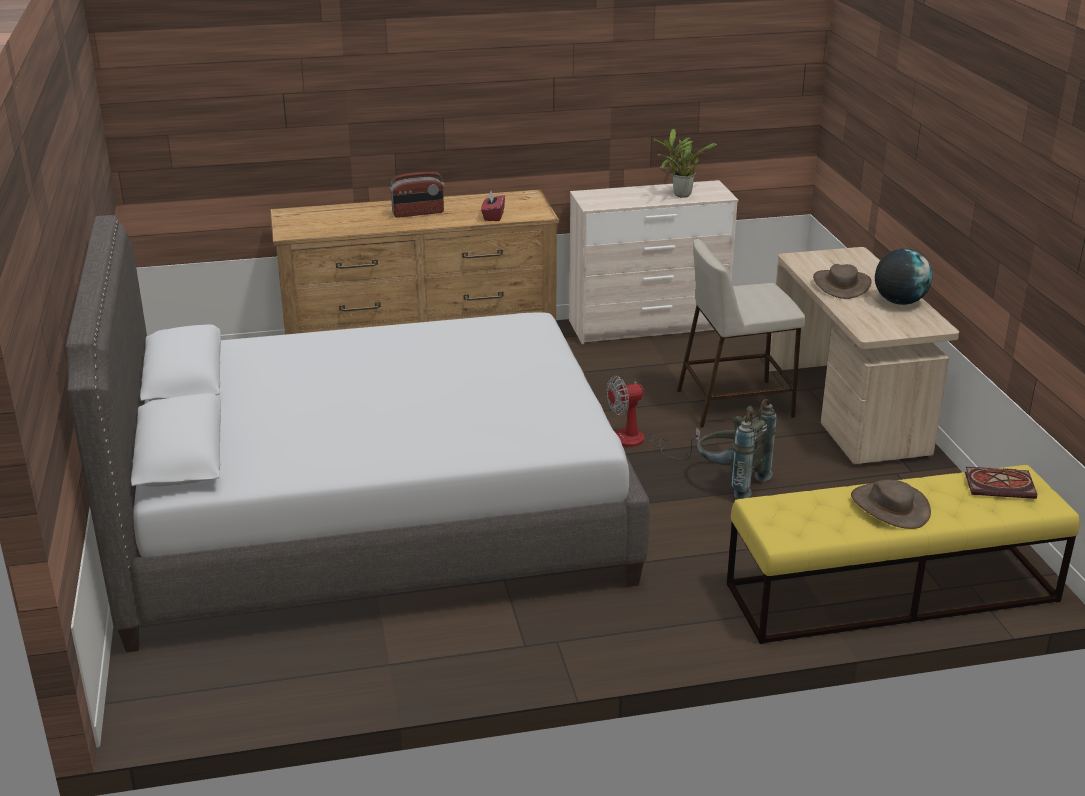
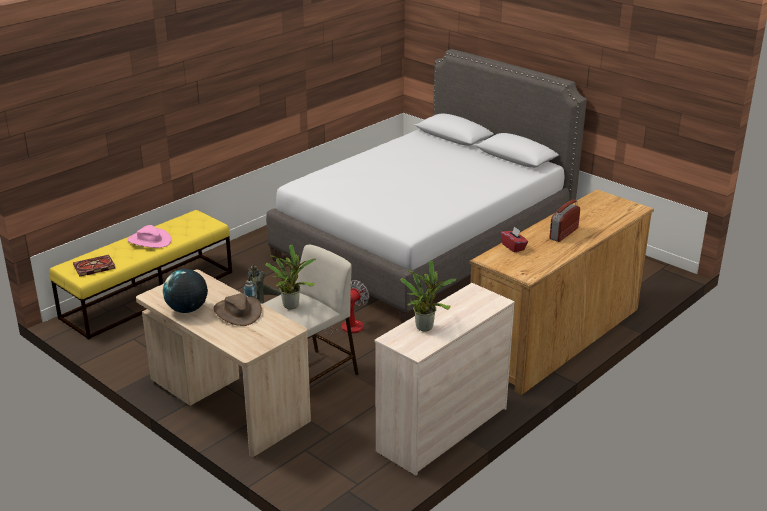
camera: 145 degrees right, 0 degrees up
brown hat [851,480,931,529] -> pink hat [128,225,172,248]
none -> potted plant [265,244,316,310]

